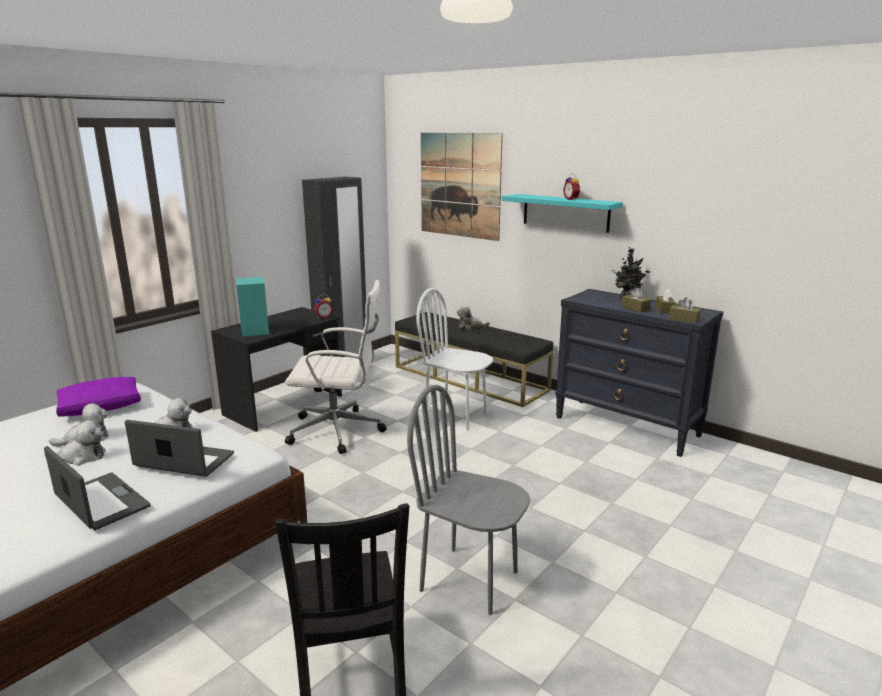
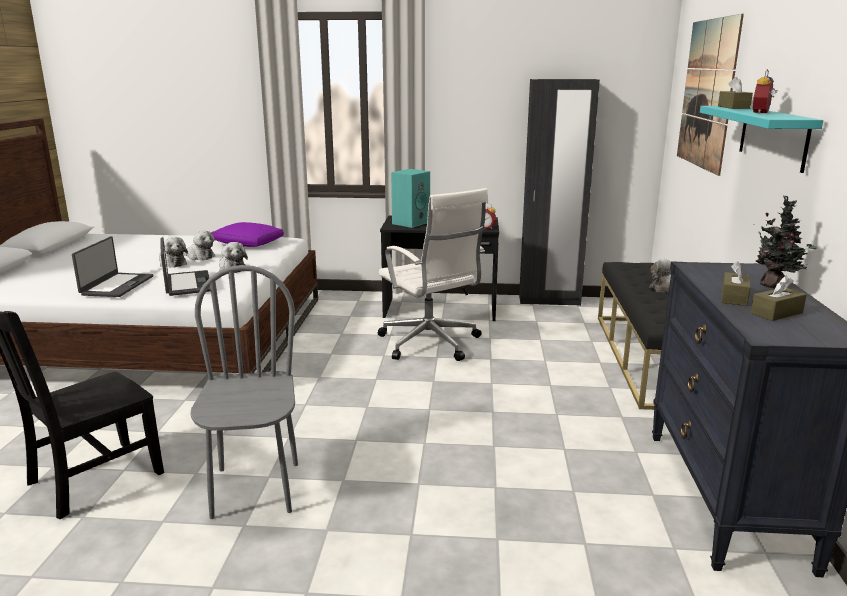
camera: 55 degrees right, 0 degrees up
white chair [416,288,493,430] -> none
brown tissue box [669,297,701,323] -> brown tissue box moved to [718,77,753,109]

